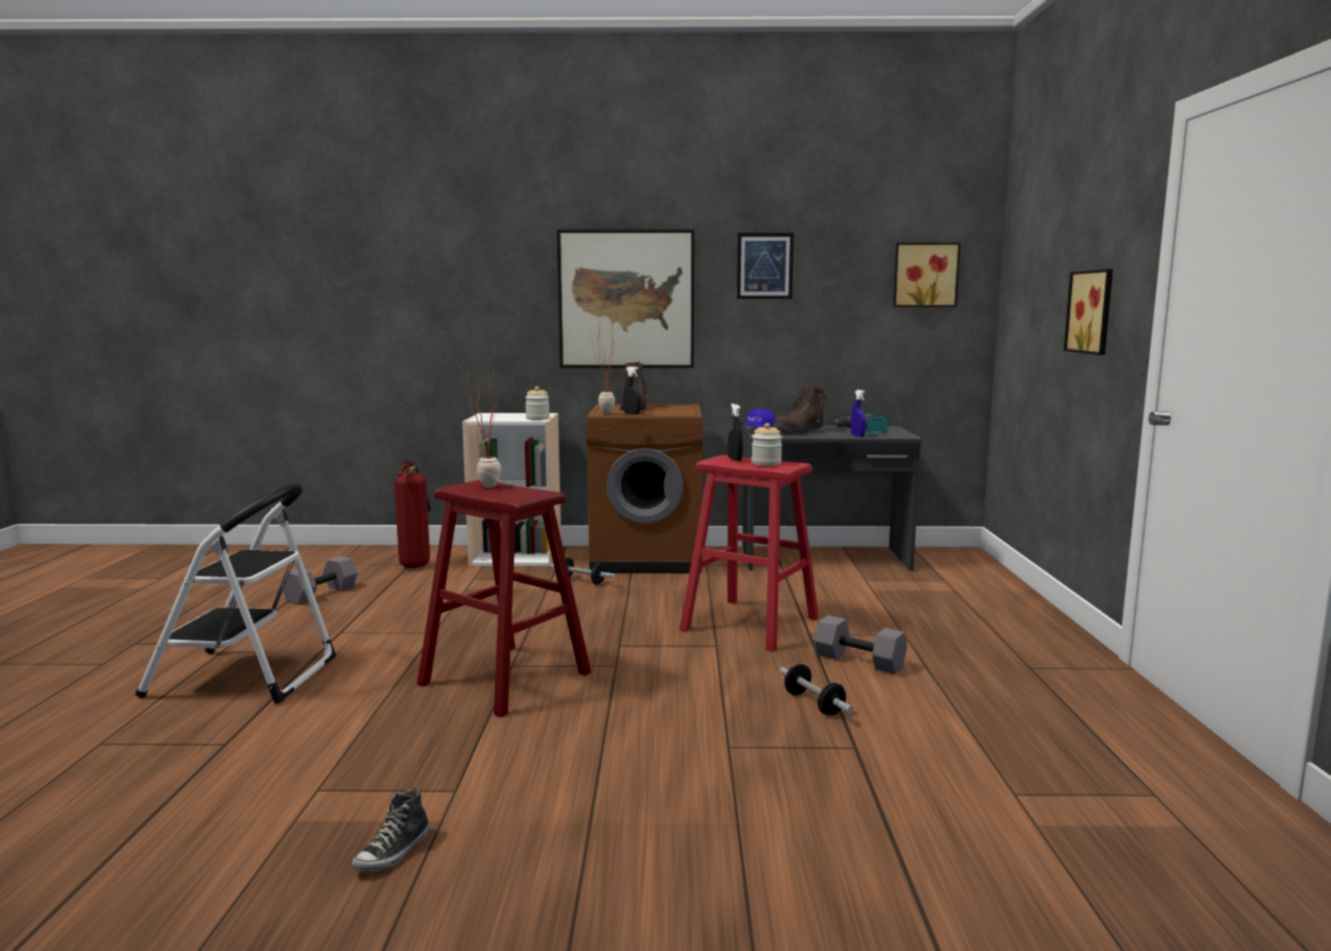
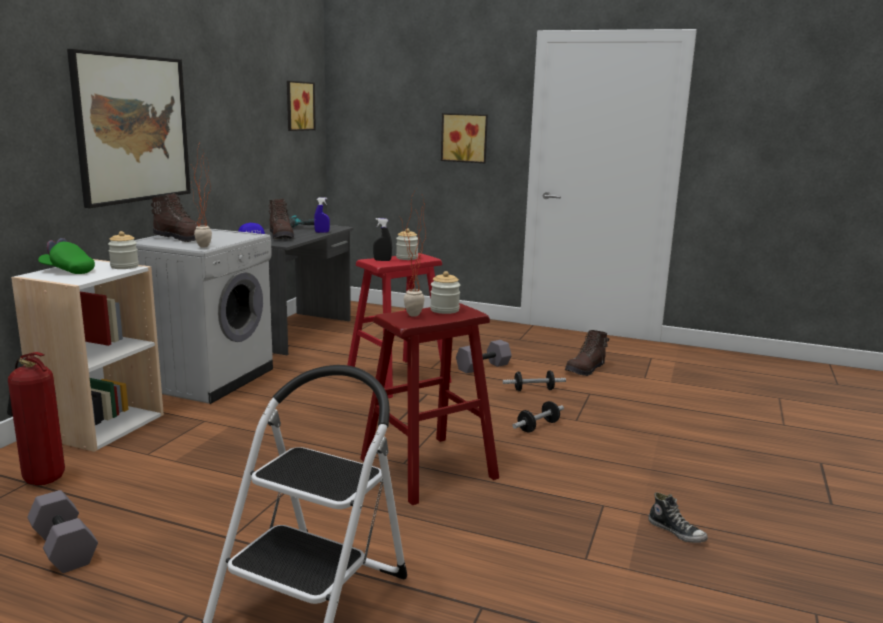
camera: 70 degrees left, 5 degrees up
dumbbell [551,557,615,585] -> dumbbell moved to [512,401,564,433]
brown washing machine [586,404,703,573] -> white washing machine [134,229,273,404]
black spray bottle [623,367,641,414] -> none
picture [737,233,794,299] -> none
none -> green cap [38,238,95,274]
none -> jar [430,271,460,314]
none -> brown boot [565,330,609,376]

